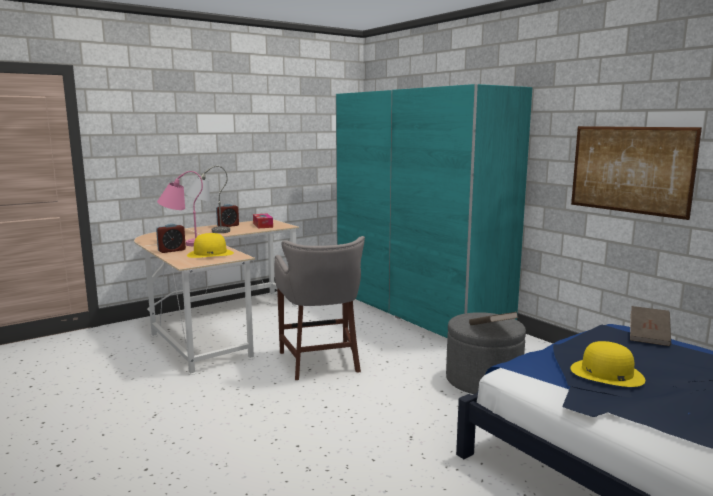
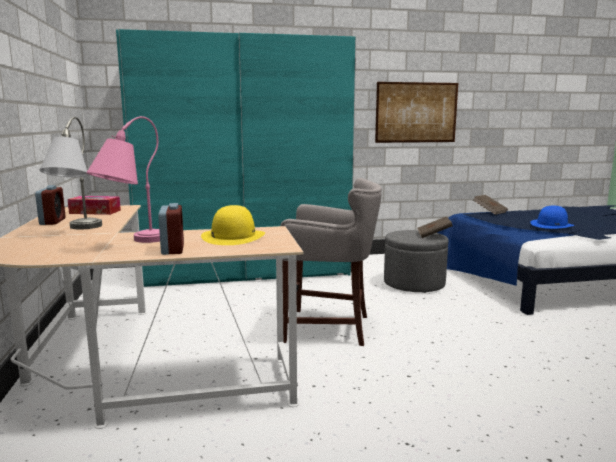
camera: 65 degrees left, 0 degrees up
yellow hat [571,341,645,387] -> blue hat [530,206,575,229]

